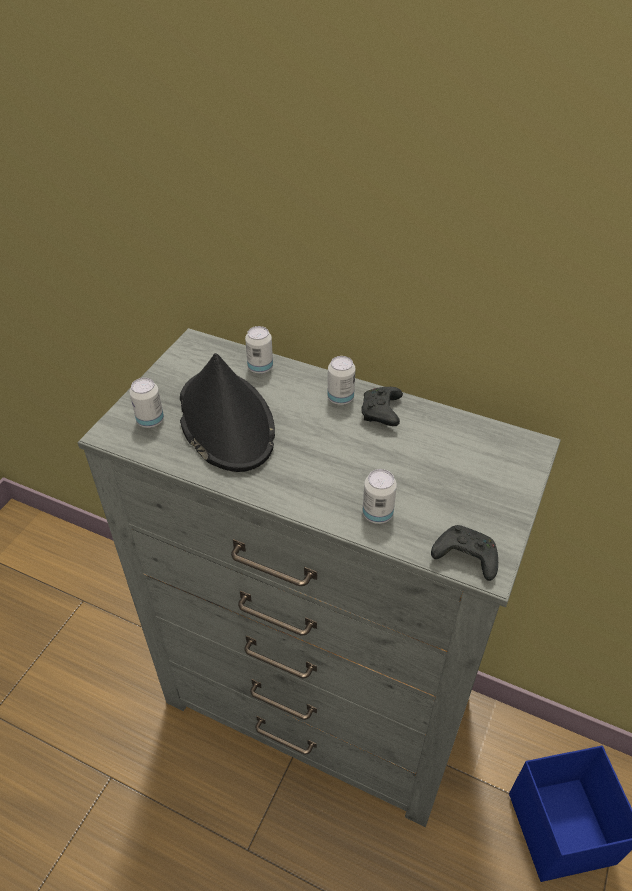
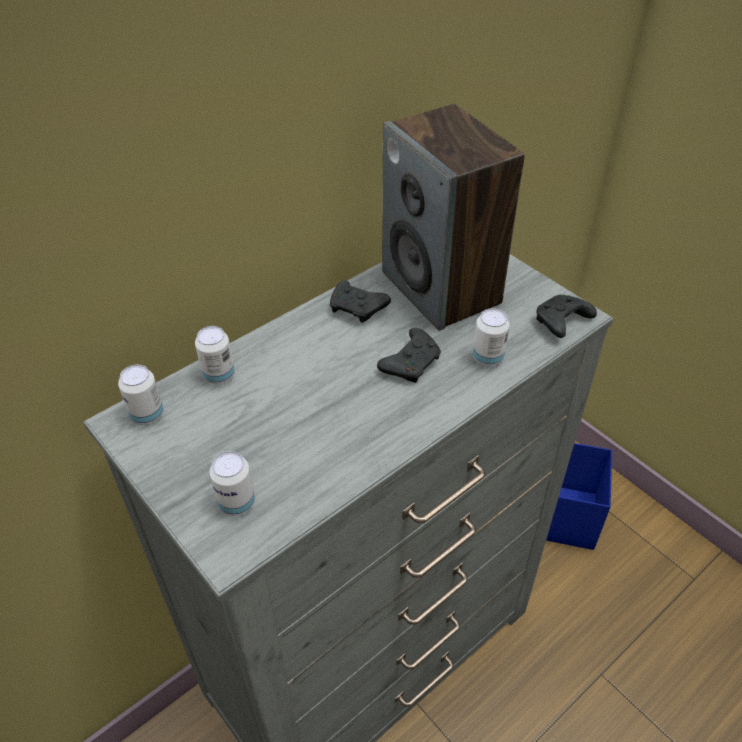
camera: 65 degrees left, 0 degrees up
black hat [180,353,275,472] -> none
can [328,356,355,405] -> can moved to [118,365,164,425]
none -> black game controller [377,328,441,383]
none -> speaker [382,104,525,331]

